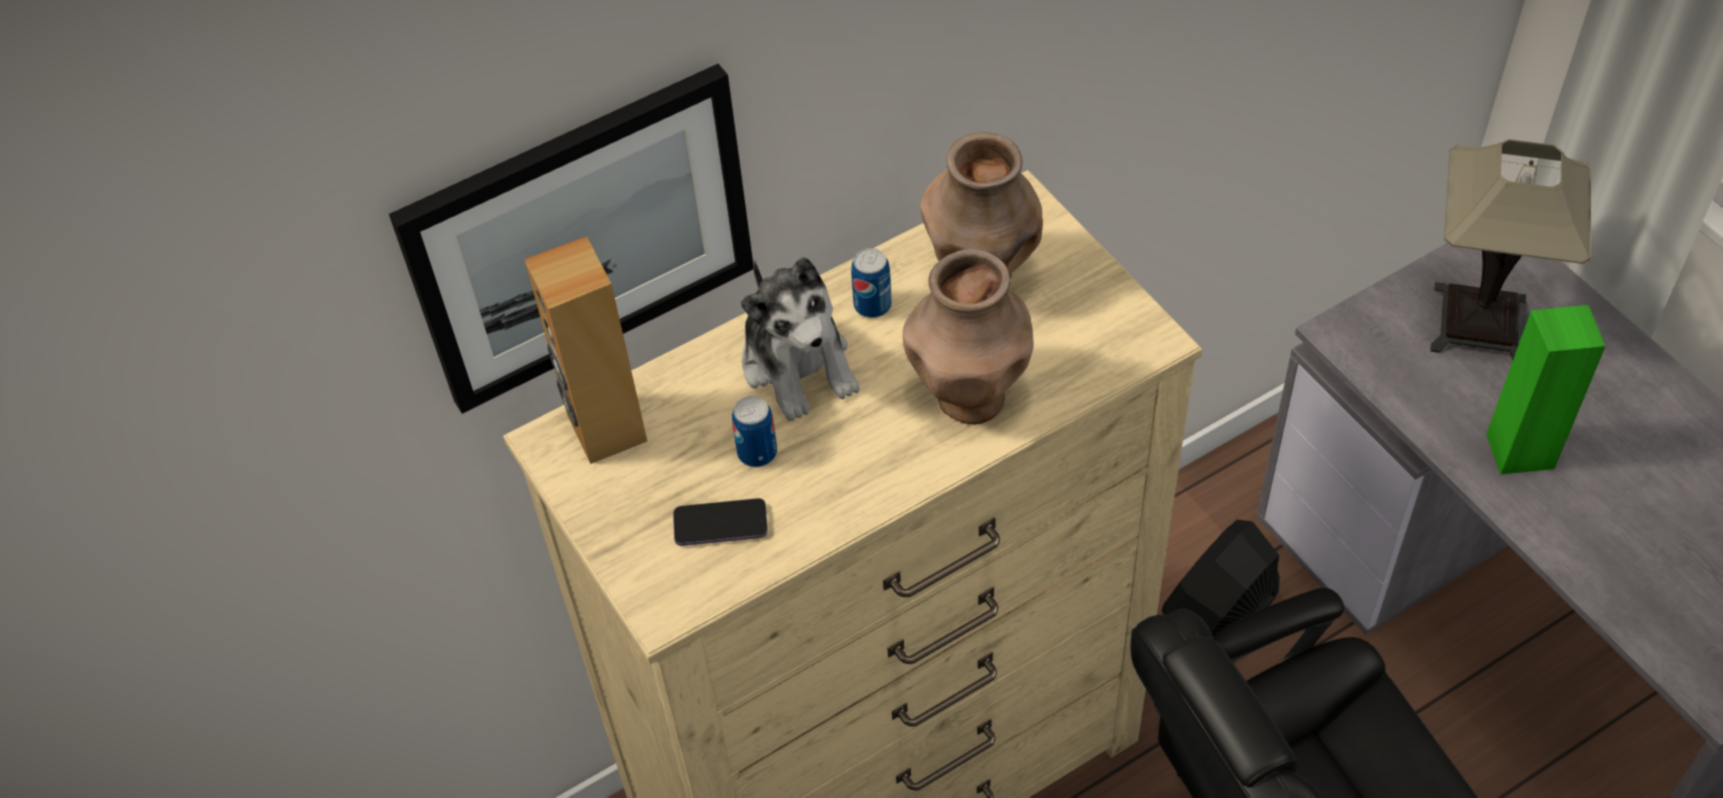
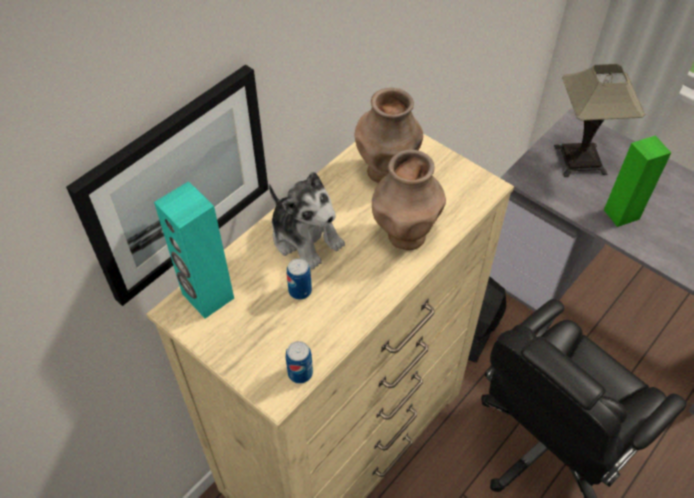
camera: 20 degrees left, 0 degrees up
brown speaker [524,236,647,464] -> turquoise speaker [154,181,234,318]
phone [673,498,768,546] -> none
can [851,248,892,318] -> can moved to [286,341,313,384]

